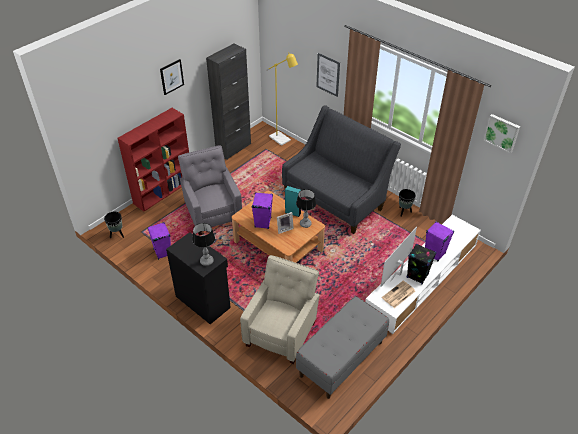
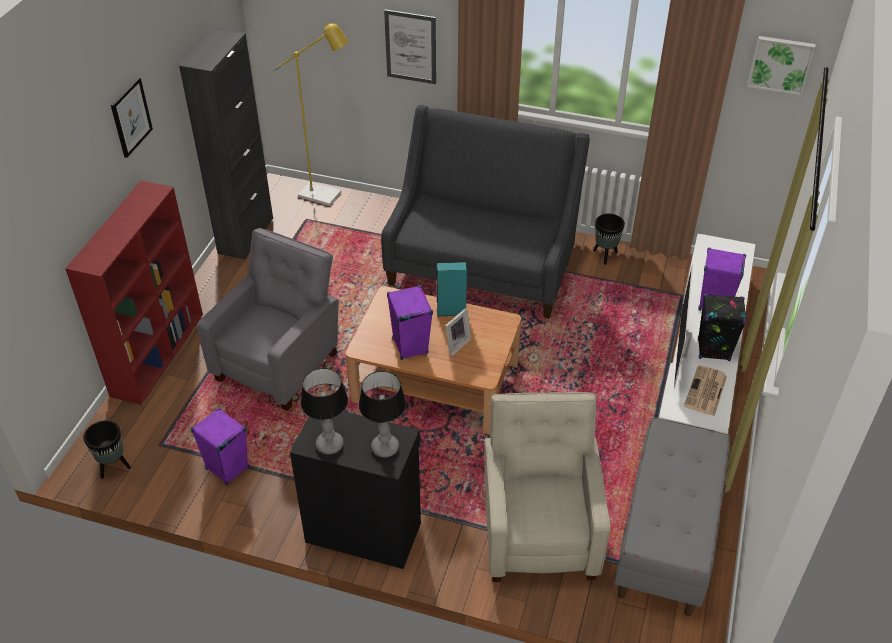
camera: 25 degrees left, 0 degrees up
grey armchair [178,145,242,235] -> grey armchair turned 75 degrees clockwise [197,228,339,411]
table lamp [296,189,316,228] -> table lamp moved to [301,368,348,454]

